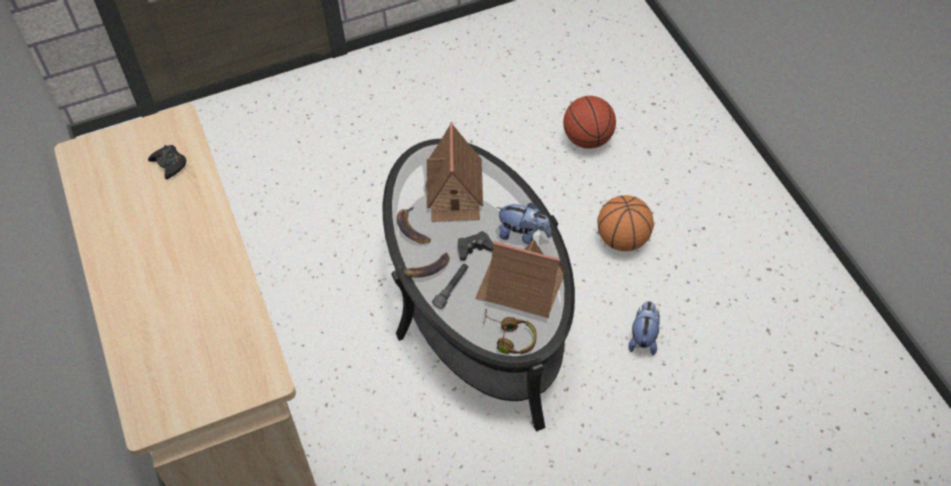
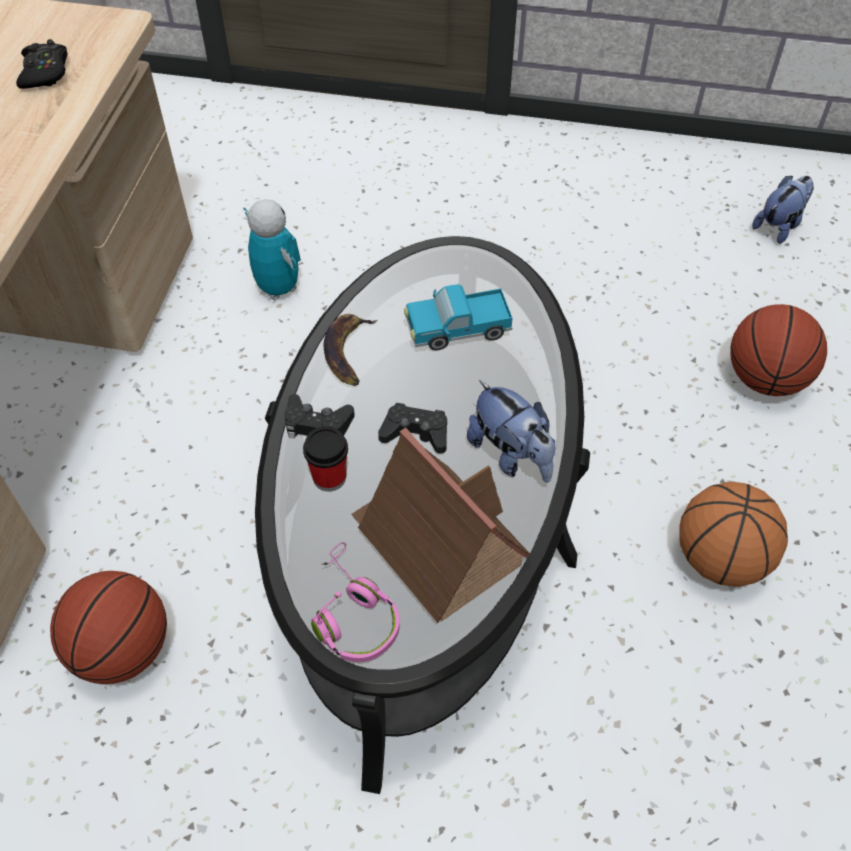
camera: 30 degrees right, 0 degrees up
banana [399,253,450,278] -> black game controller [284,394,355,438]
toy house [425,122,483,222] -> toy truck [404,284,512,350]
grey flashlight [432,264,468,309] -> cup [303,426,348,491]
brown headphones [483,309,537,355] -> pink headphones [311,542,400,662]
plush toy [629,301,660,355] -> plush toy moved to [752,176,814,244]
none -> basketball [50,571,167,684]
none -> toy robot [244,199,301,300]

